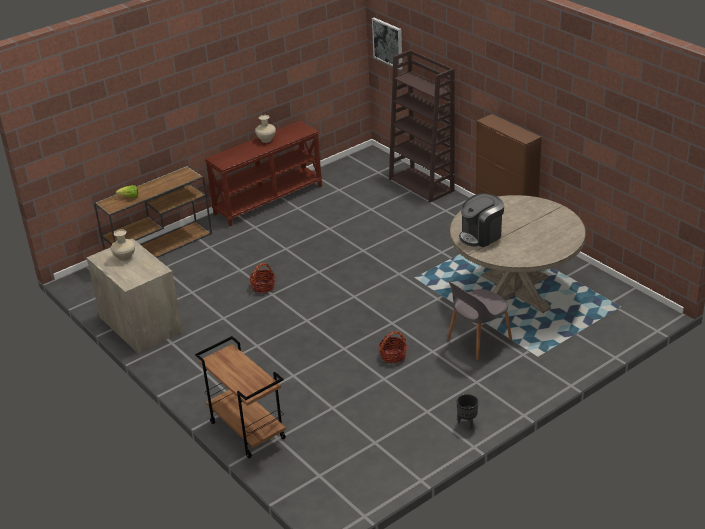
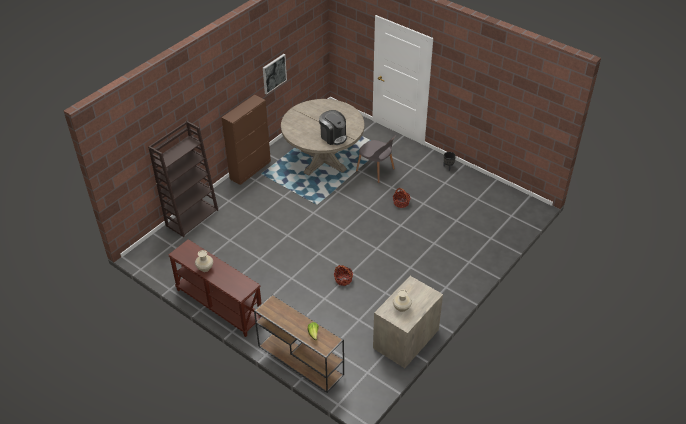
camera: 105 degrees left, 10 degrees up
brown cart [195,336,286,458] -> none
picture [372,18,403,70] -> picture moved to [263,54,287,95]

